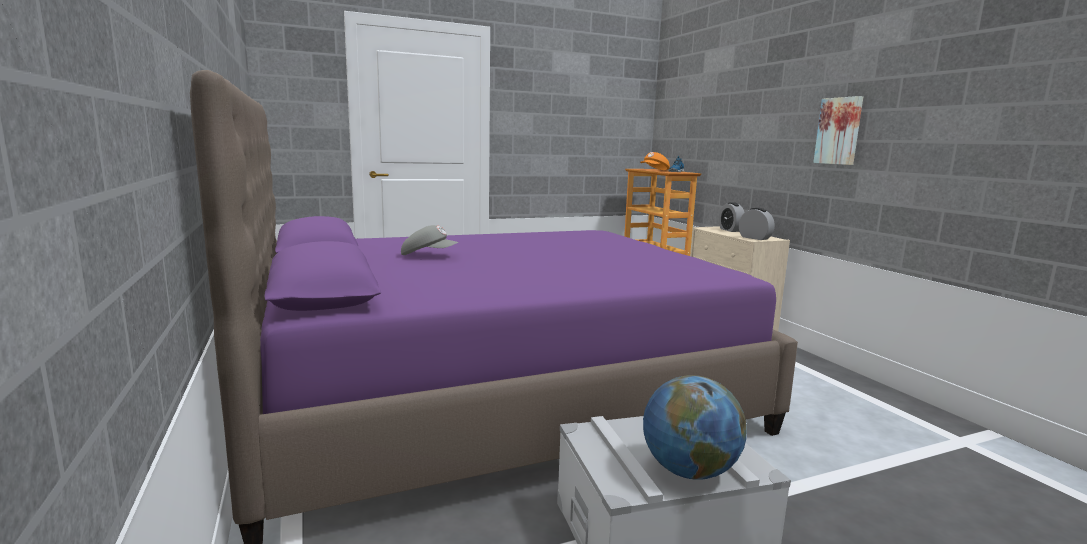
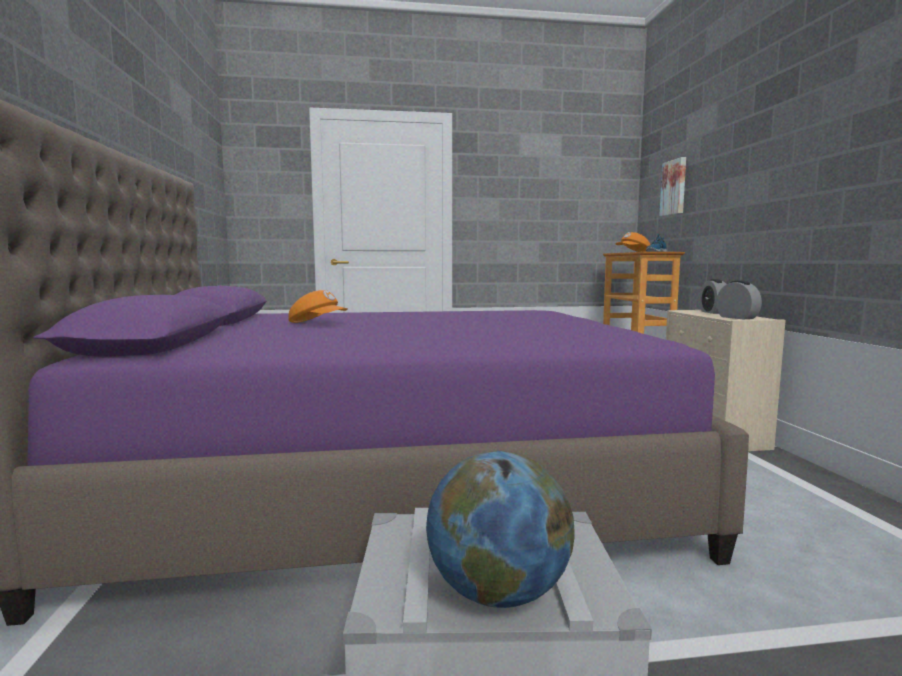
camera: 15 degrees right, 5 degrees down
grey cap [401,225,458,255] -> orange cap [288,290,348,323]
picture [813,96,863,165] -> picture moved to [659,157,686,216]

